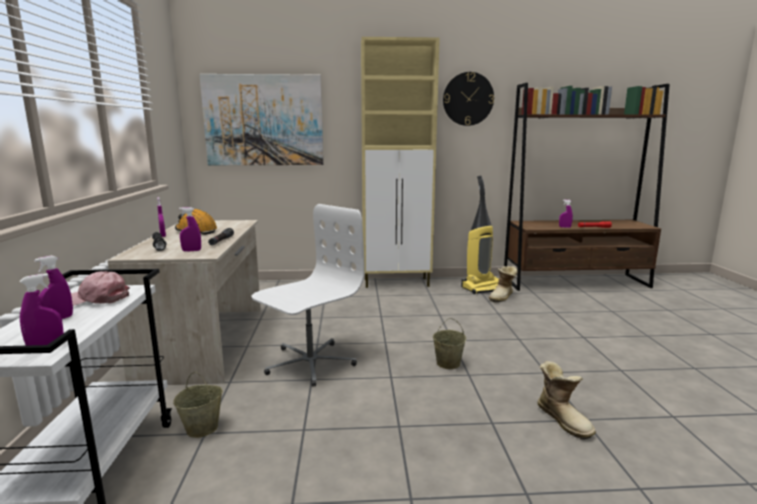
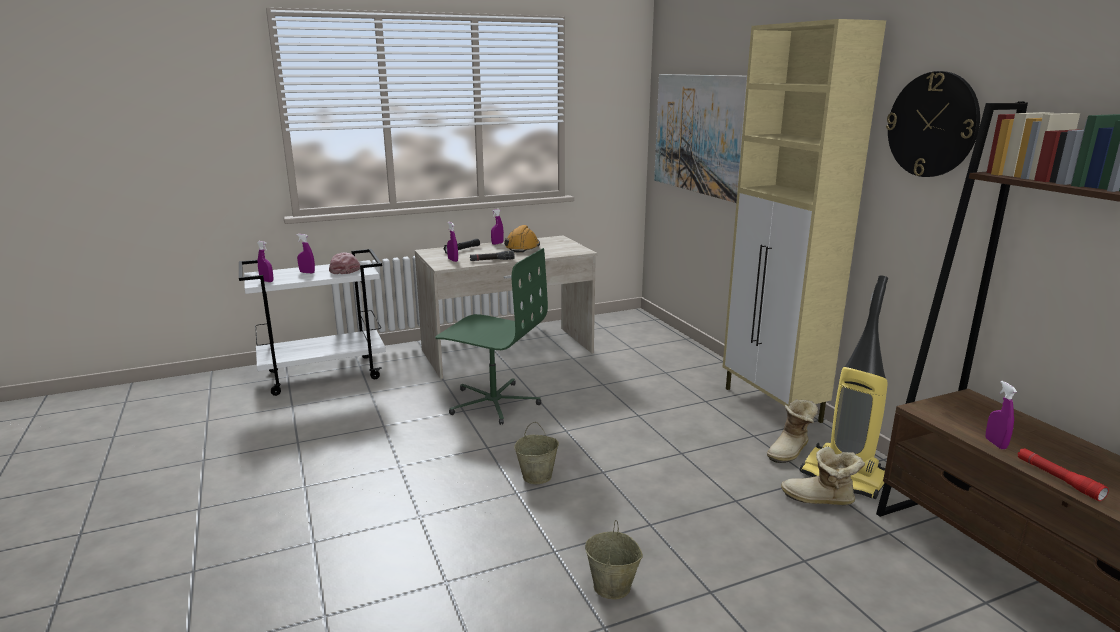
camera: 70 degrees right, 5 degrees up
beige bucket [173,372,223,438] -> beige bucket moved to [585,520,643,599]
white office chair [252,204,365,387] -> green office chair [435,248,548,425]
boot [537,361,596,440] -> boot moved to [767,399,818,463]

